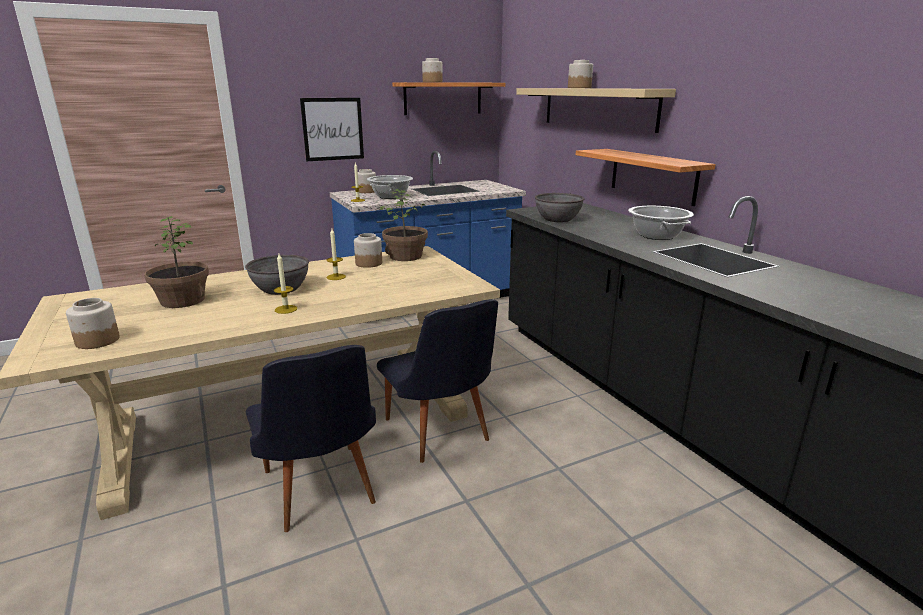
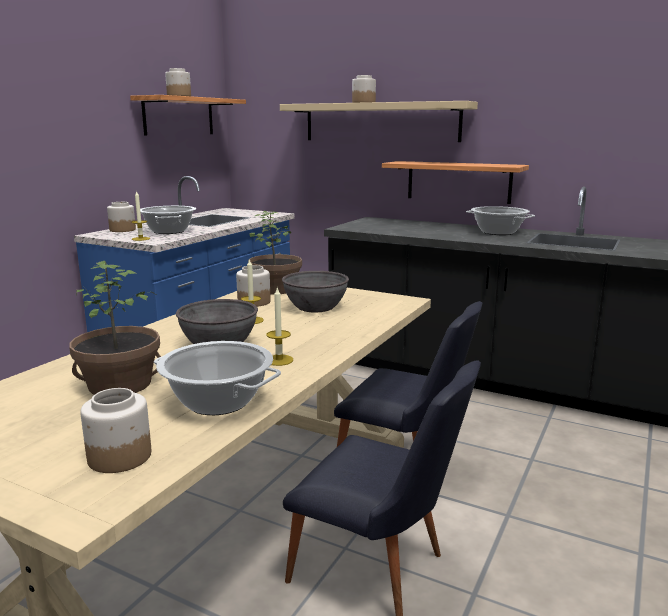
camera: 35 degrees left, 5 degrees down
picture [300,98,364,161] -> none
grey bowl [535,193,585,222] -> grey bowl moved to [282,271,349,312]
none -> cooking pot [154,341,281,415]

